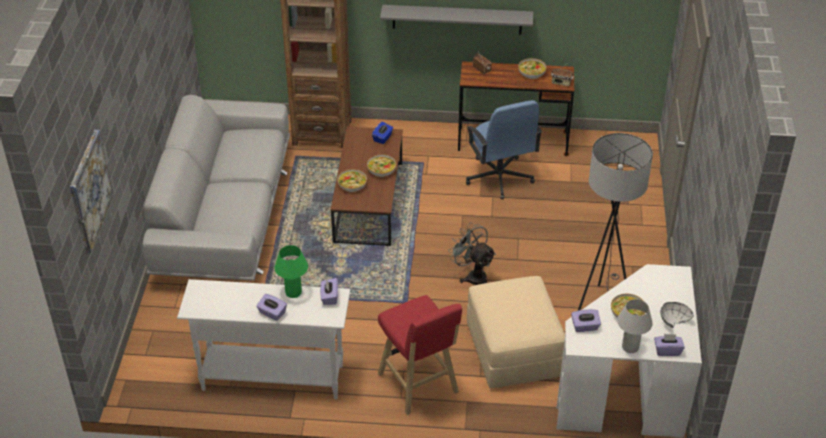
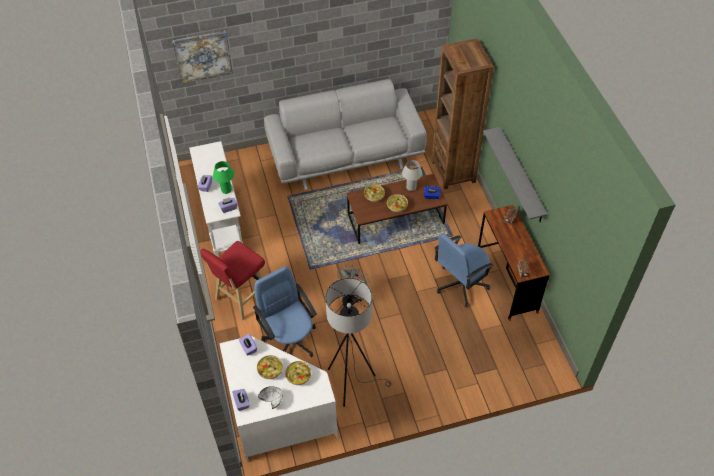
camera: 70 degrees right, 10 degrees up
beige ottoman [467,276,565,388] -> blue office chair [253,266,317,357]
bowl [518,58,546,79] -> bowl moved to [285,361,311,385]
white table lamp [617,299,653,353] -> white table lamp moved to [402,160,422,191]

